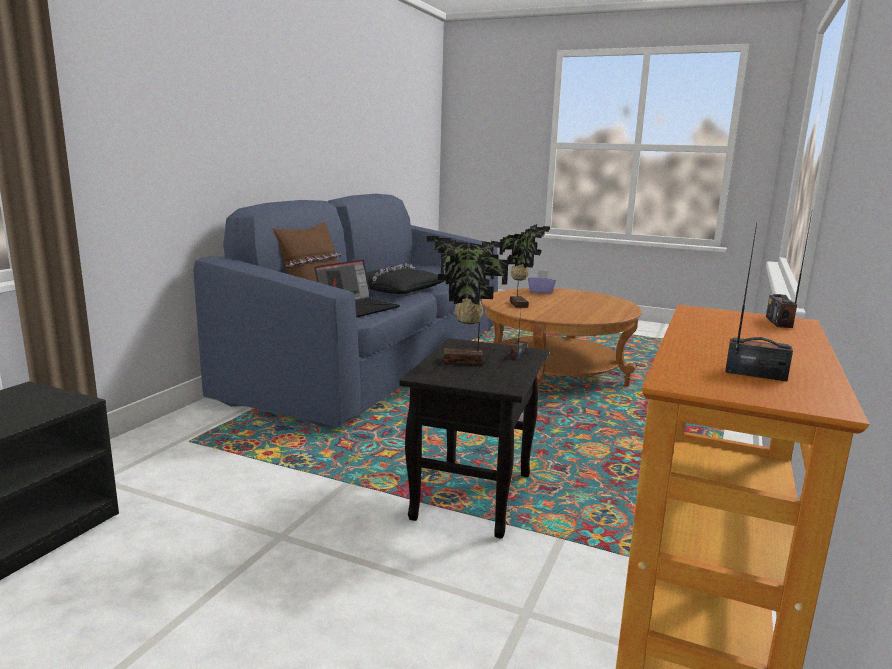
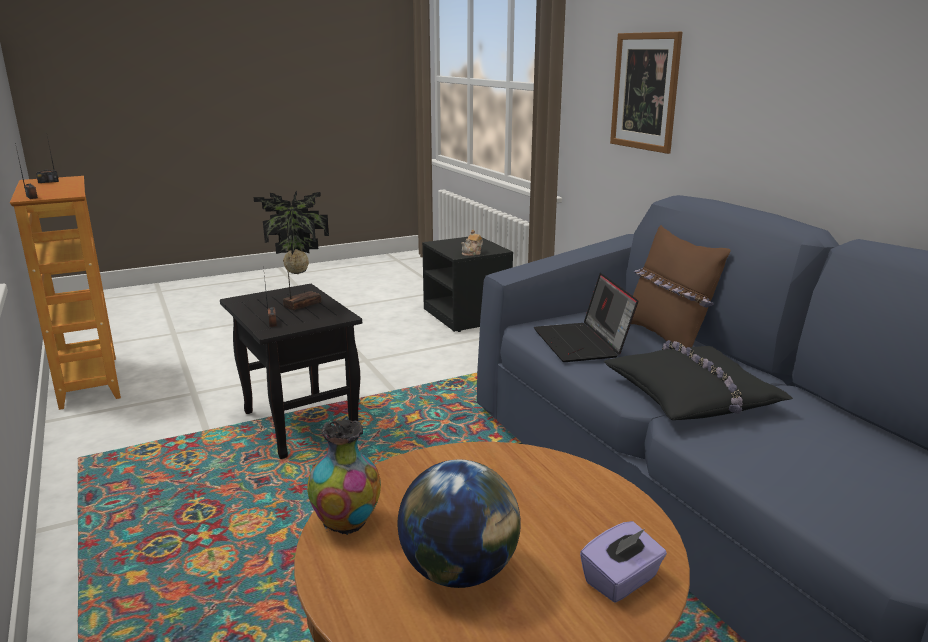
camera: 130 degrees right, 5 degrees up
potted plant [500,224,550,308] -> none
none -> vase [307,419,381,535]
none -> globe [398,460,521,588]
none -> teapot [461,230,483,256]
none -> picture [610,32,682,154]

